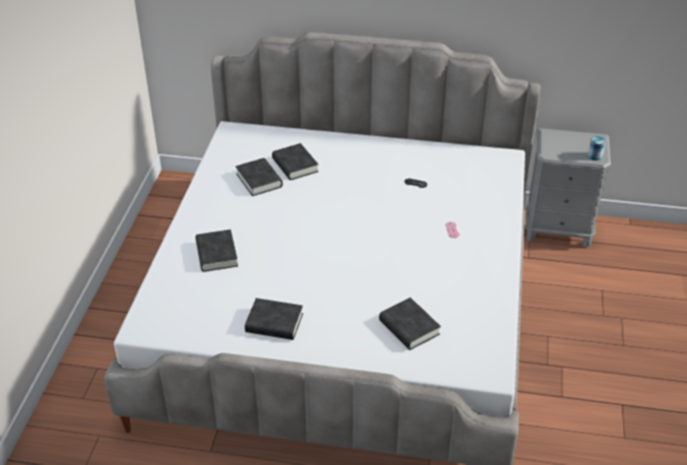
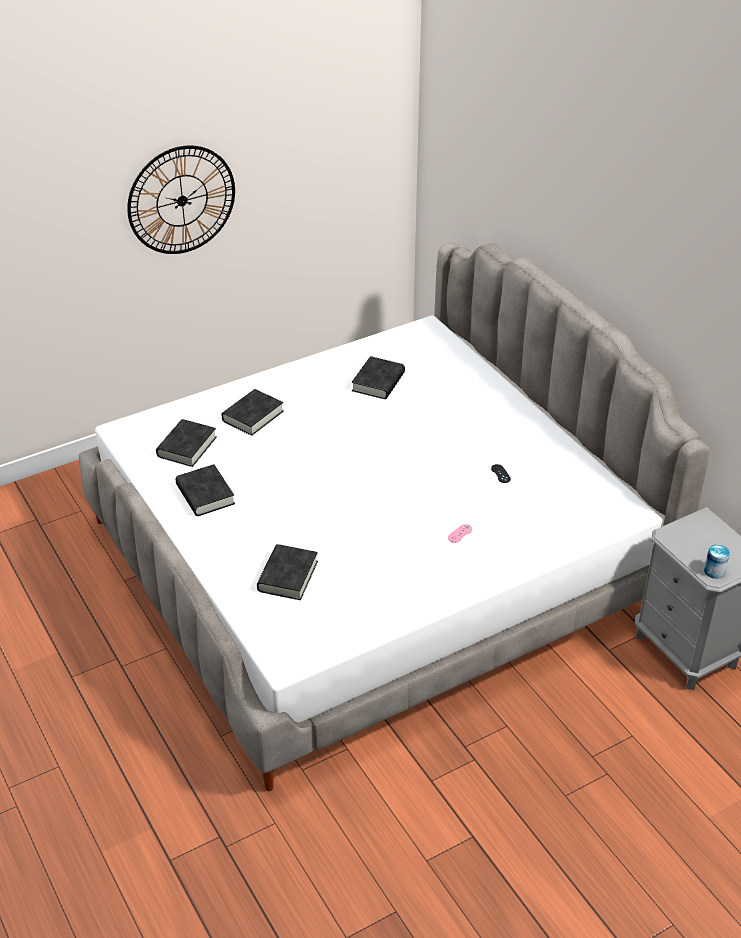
camera: 50 degrees right, 0 degrees up
black book [272,143,318,180] -> black book moved to [156,419,217,467]
none -> wall clock [127,145,235,254]

